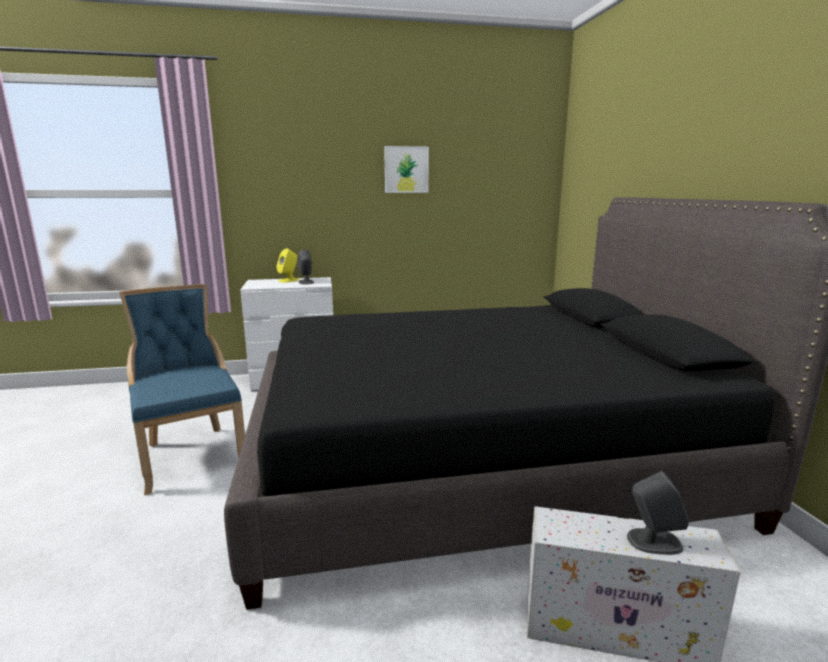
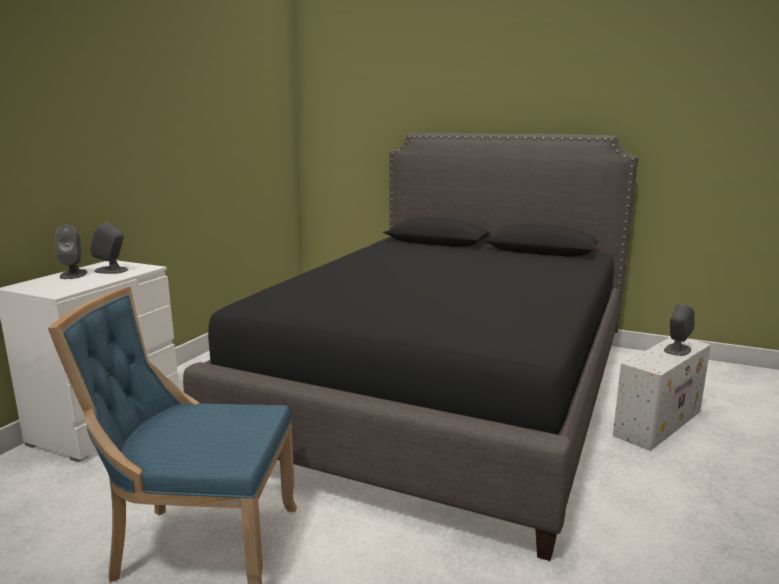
camera: 55 degrees left, 0 degrees up
yellow speaker [277,249,299,283] -> grey speaker [55,225,87,279]
picture [384,146,429,193] -> none

